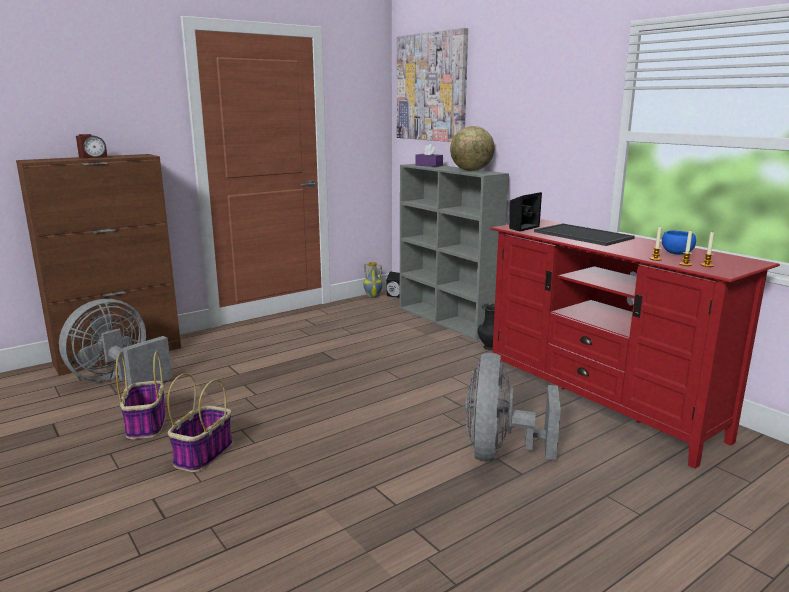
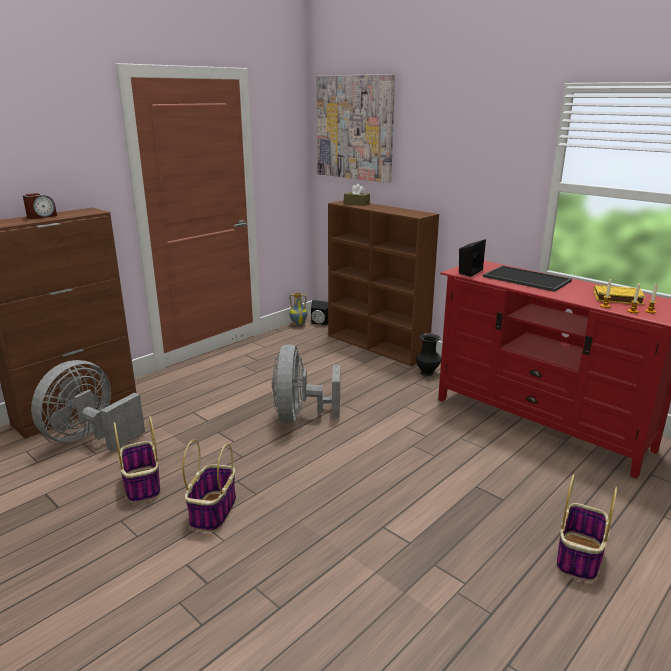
camera: 10 degrees left, 5 degrees up
grey bookcase [400,164,509,341] -> brown bookcase [328,200,439,366]
purple tissue box [416,144,443,167] -> brown tissue box [344,183,370,206]
globe [450,126,495,171] -> none
grey fan [465,353,561,461] -> grey fan moved to [272,344,340,423]
blue bowl [662,230,696,255] -> yellow book [594,285,646,305]
none -> basket [556,474,617,581]

